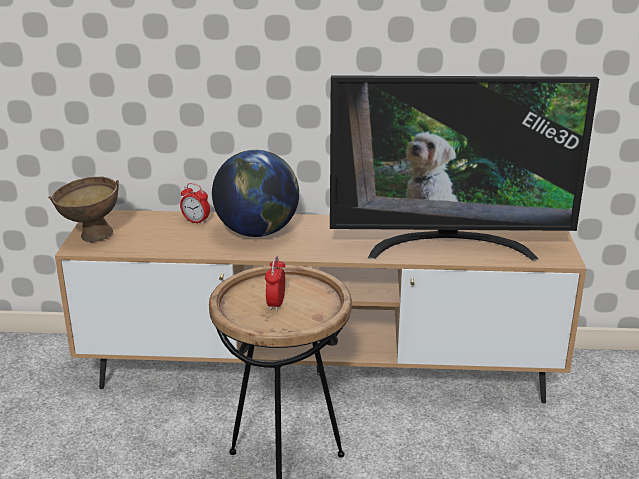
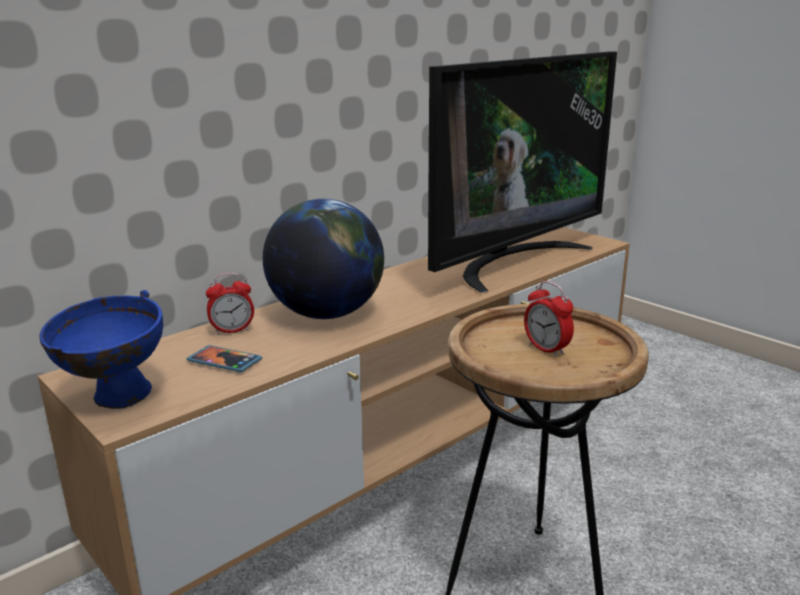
camera: 45 degrees left, 5 degrees down
brown bowl [48,176,119,242] -> blue bowl [39,290,163,409]
none -> phone [186,345,262,372]

